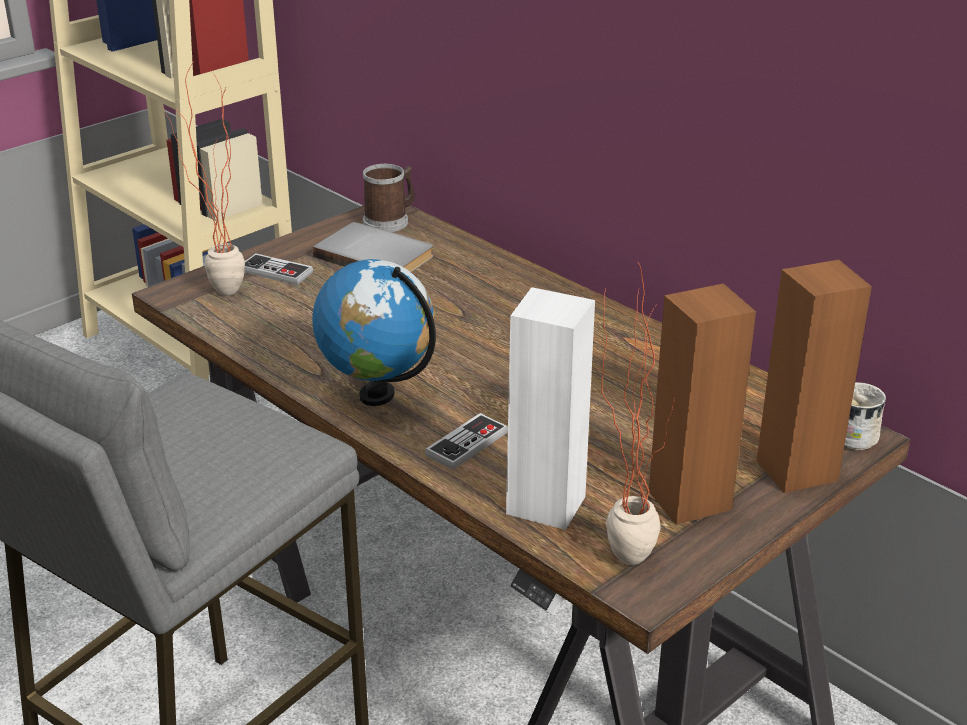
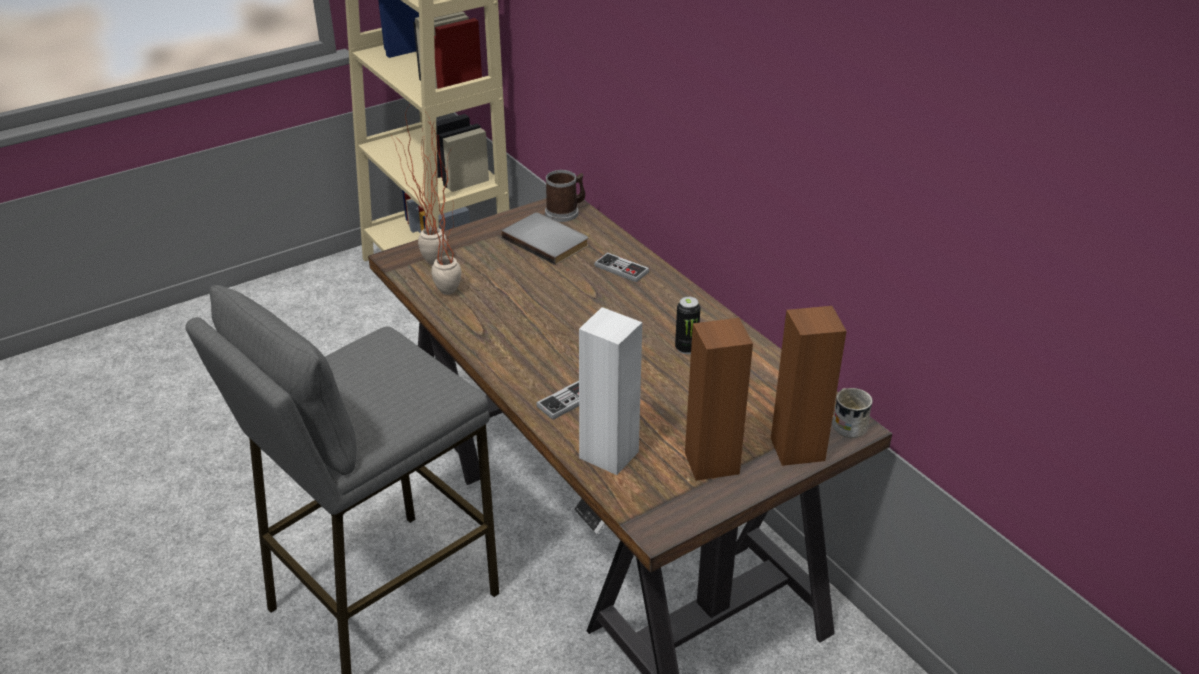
camera: 10 degrees right, 5 degrees up
game controller [244,253,313,285] -> game controller moved to [594,252,650,282]
globe [312,259,436,406] -> none
potted plant [601,260,675,565] -> potted plant moved to [421,125,461,295]
none -> can [675,296,701,354]

